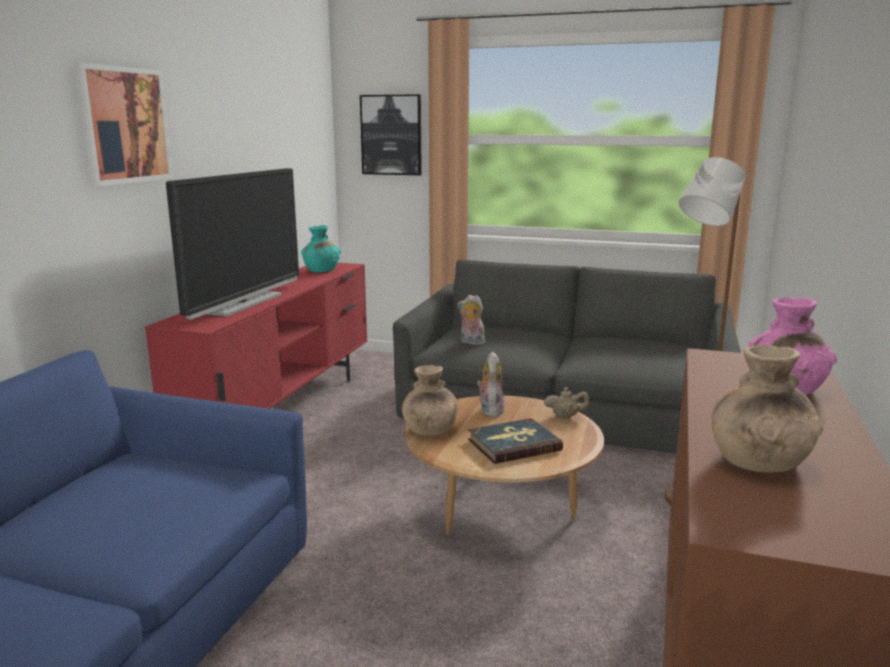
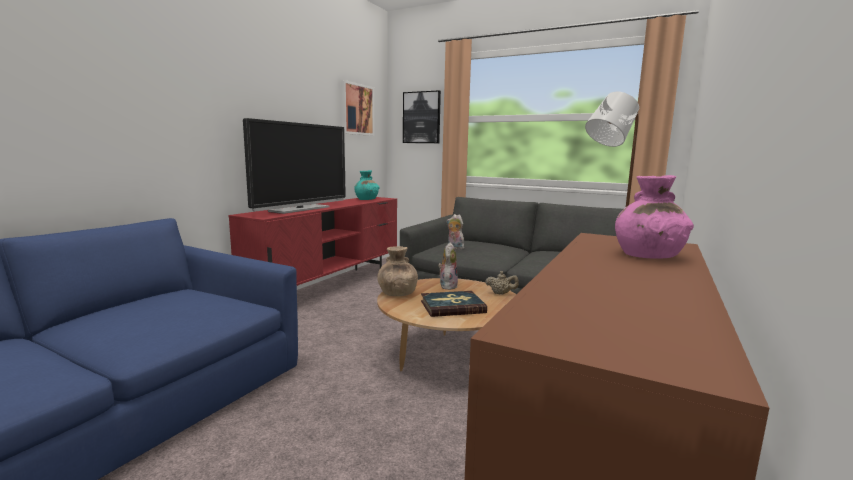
camera: 10 degrees right, 5 degrees down
picture [73,63,173,187] -> picture moved to [341,80,374,136]
brown vase [712,345,823,472] -> none

